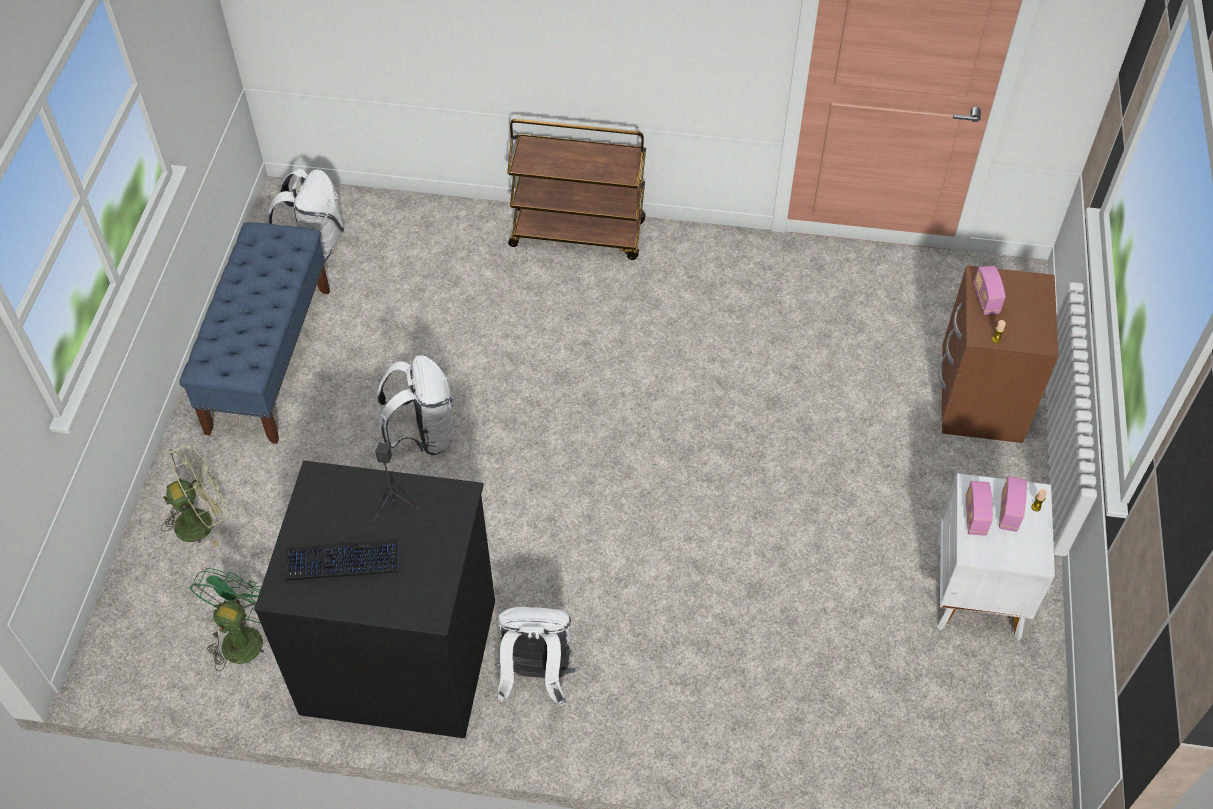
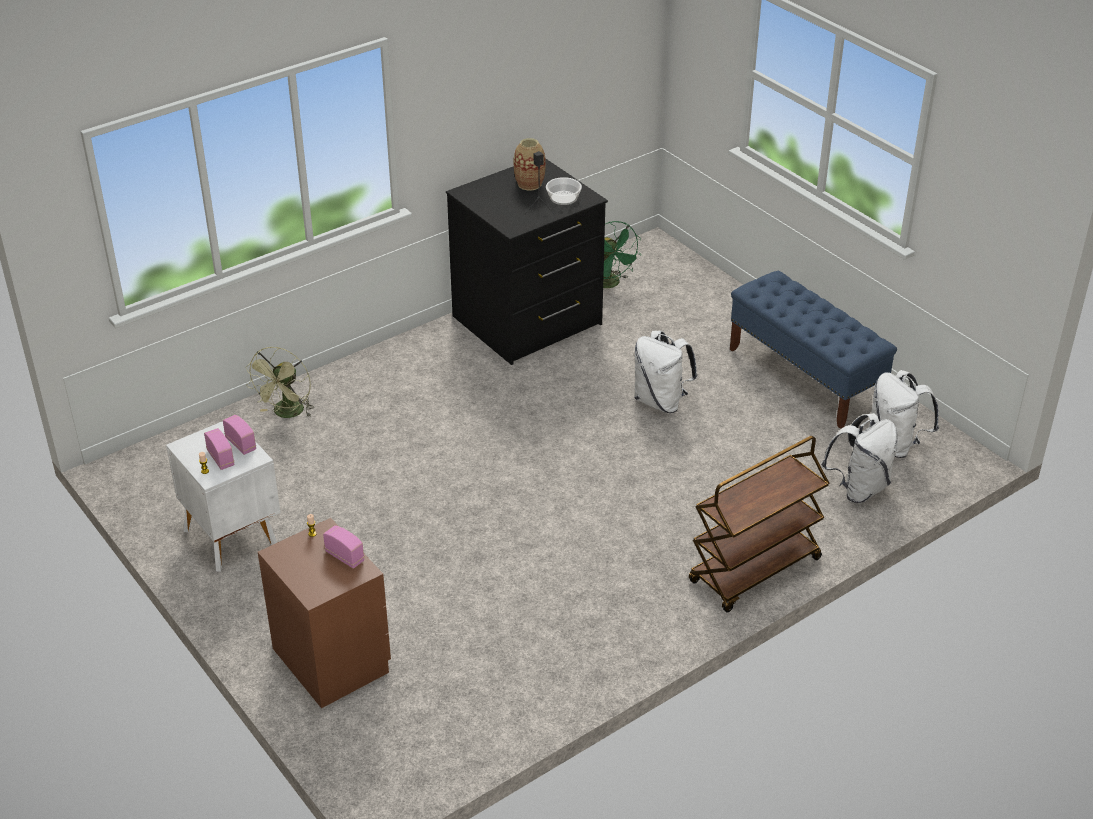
camera: 135 degrees right, 15 degrees down
green fan [161,444,228,547] -> green fan moved to [246,347,314,418]
keyboard [285,539,399,581] -> vase [514,138,546,190]
white backpack [495,606,575,706] -> white backpack moved to [821,413,898,503]
none -> bowl [546,177,582,205]

